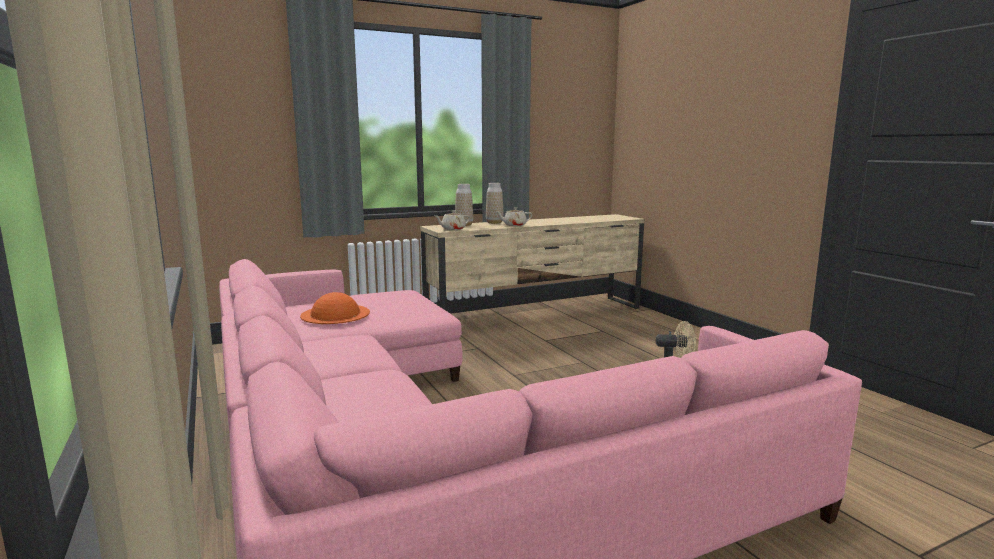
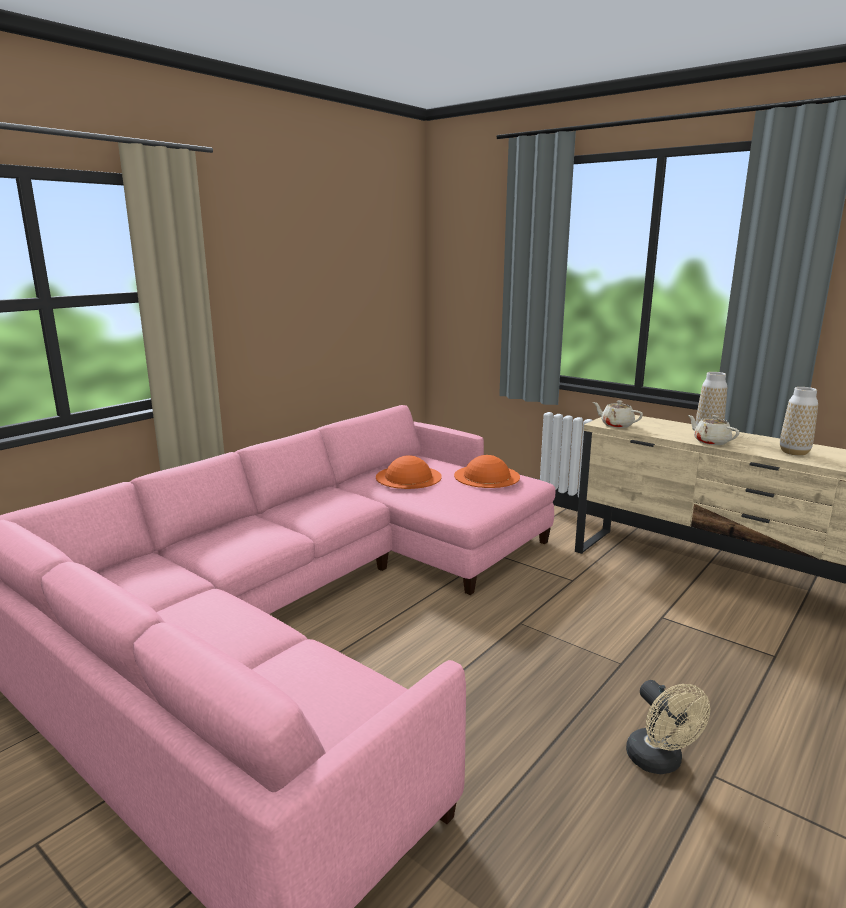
camera: 65 degrees right, 5 degrees up
vase [455,184,473,226] -> vase moved to [780,387,818,456]
none -> orange hat [454,455,520,488]

